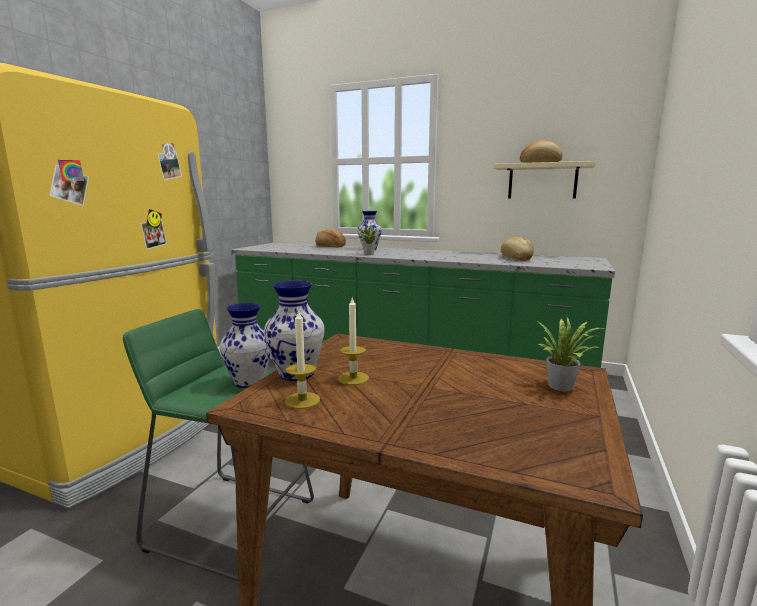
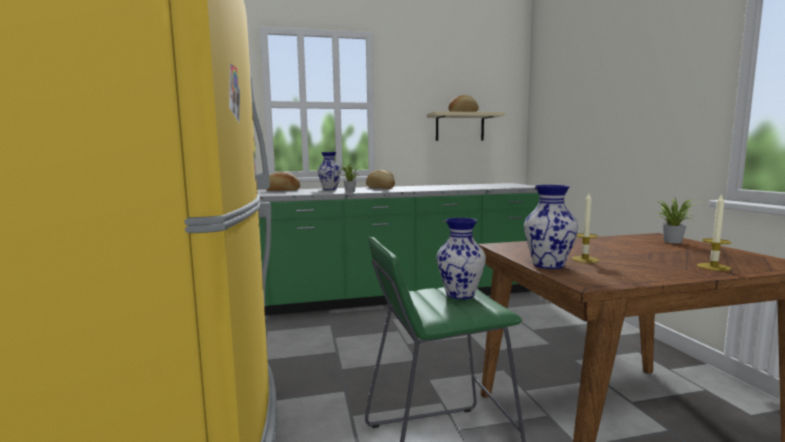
camera: 35 degrees left, 5 degrees down
candle [285,309,320,409] -> candle moved to [697,194,732,271]
bread [501,237,534,261] -> bread moved to [366,170,395,189]

